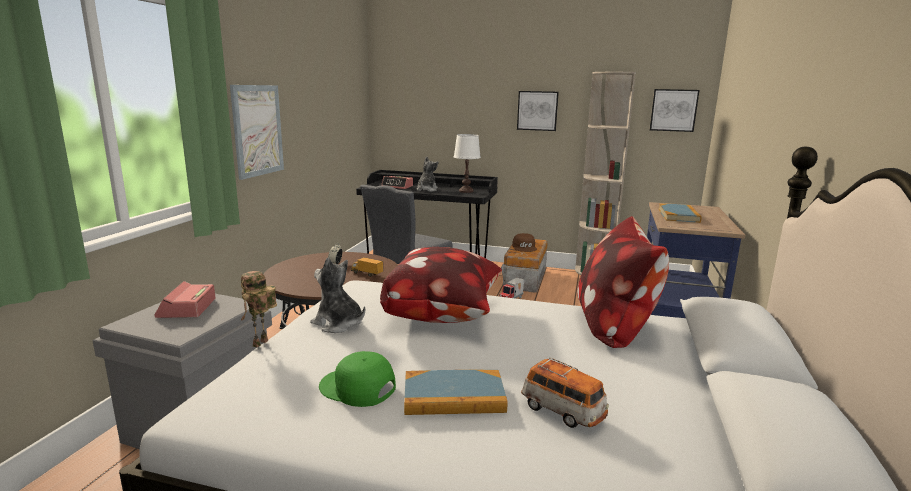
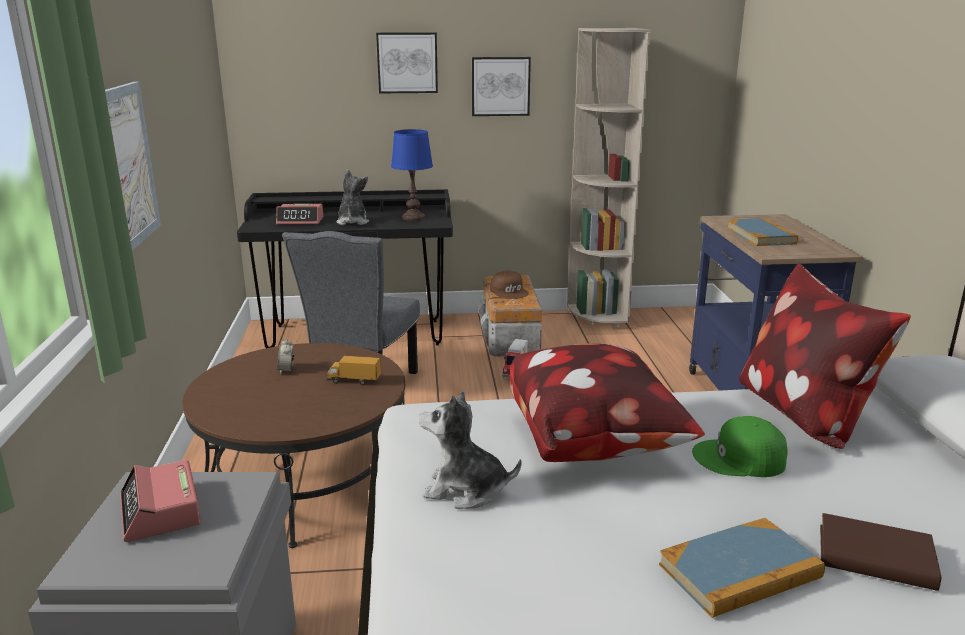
camera: 20 degrees left, 5 degrees up
toy robot [241,271,277,348] -> none
green cap [319,351,396,407] -> green cap moved to [692,416,788,477]
white table lamp [454,134,481,193] -> blue table lamp [391,129,433,221]
toy car [521,358,609,428] -> brown book [820,513,941,591]
picture [650,89,699,132] -> picture moved to [376,32,438,93]

